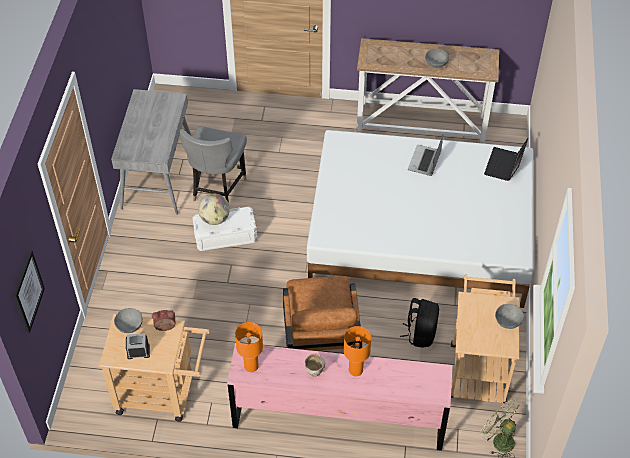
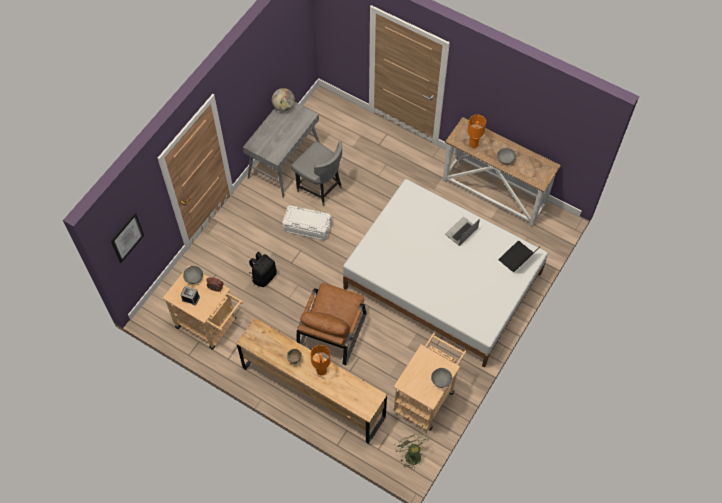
camera: 25 degrees right, 10 degrees up
grey chair [180,126,247,203] -> grey chair turned 90 degrees counterclockwise [291,141,342,206]
globe [198,194,230,225] -> globe moved to [272,88,295,112]
pink dresser [227,343,453,451] -> brown dresser [236,318,387,444]
orange table lamp [235,322,263,372] -> orange table lamp moved to [467,114,486,148]
black backpack [400,298,439,348] -> black backpack moved to [249,252,277,287]

